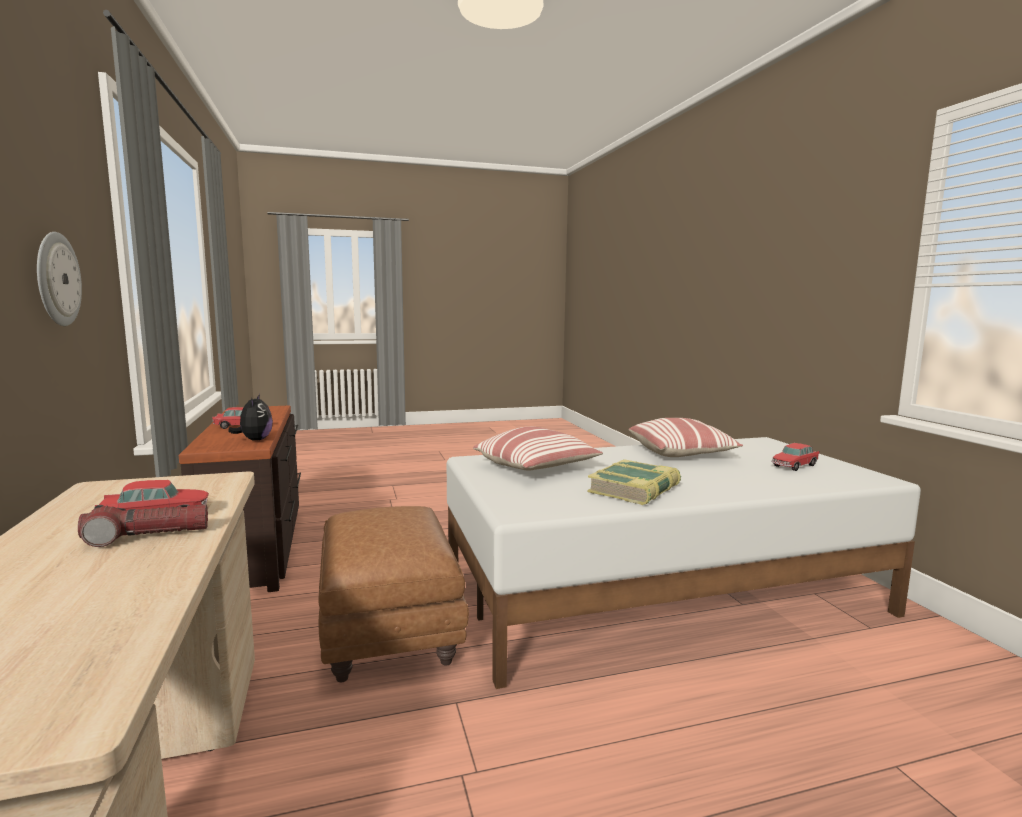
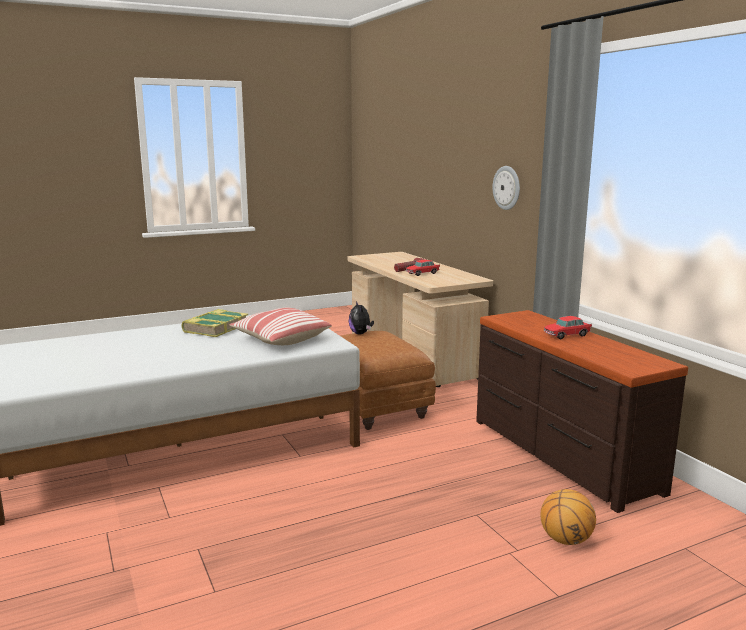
camera: 170 degrees right, 5 degrees up
plush toy [228,394,273,441] -> plush toy moved to [349,301,374,334]
pillow [629,418,743,457] -> none
toy car [772,443,820,471] -> none
none -> basketball [541,489,596,545]

